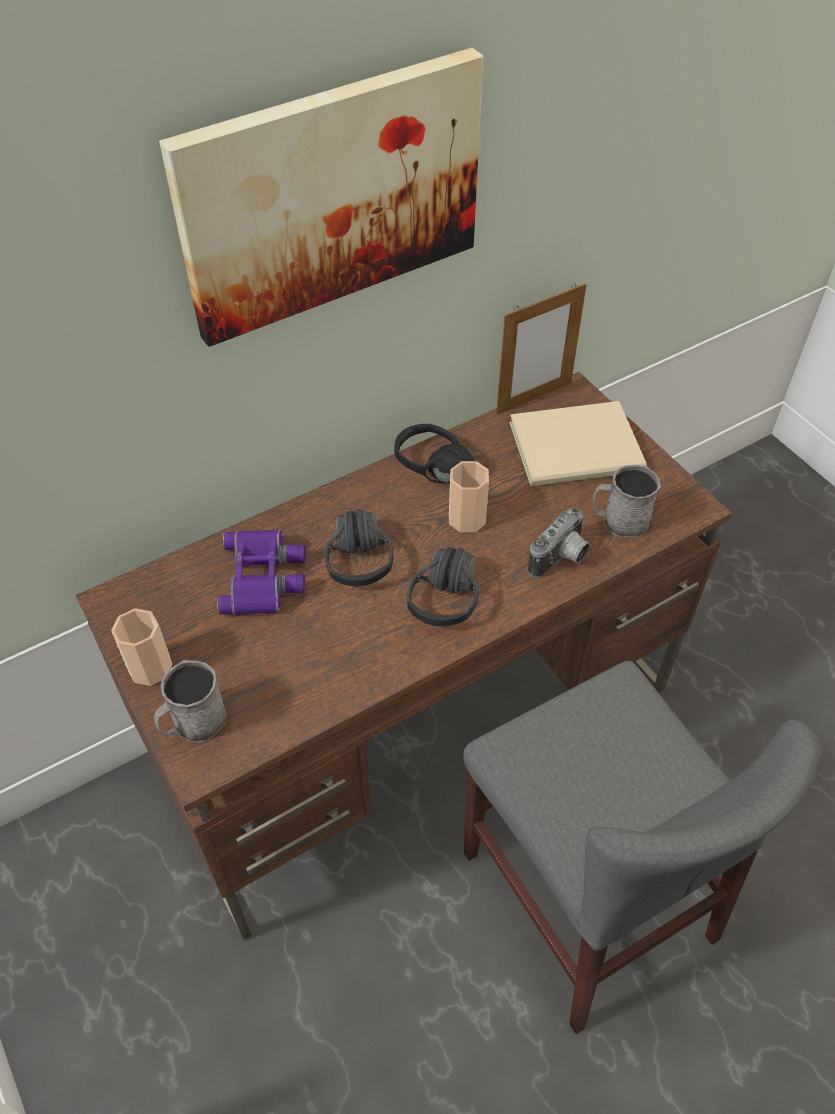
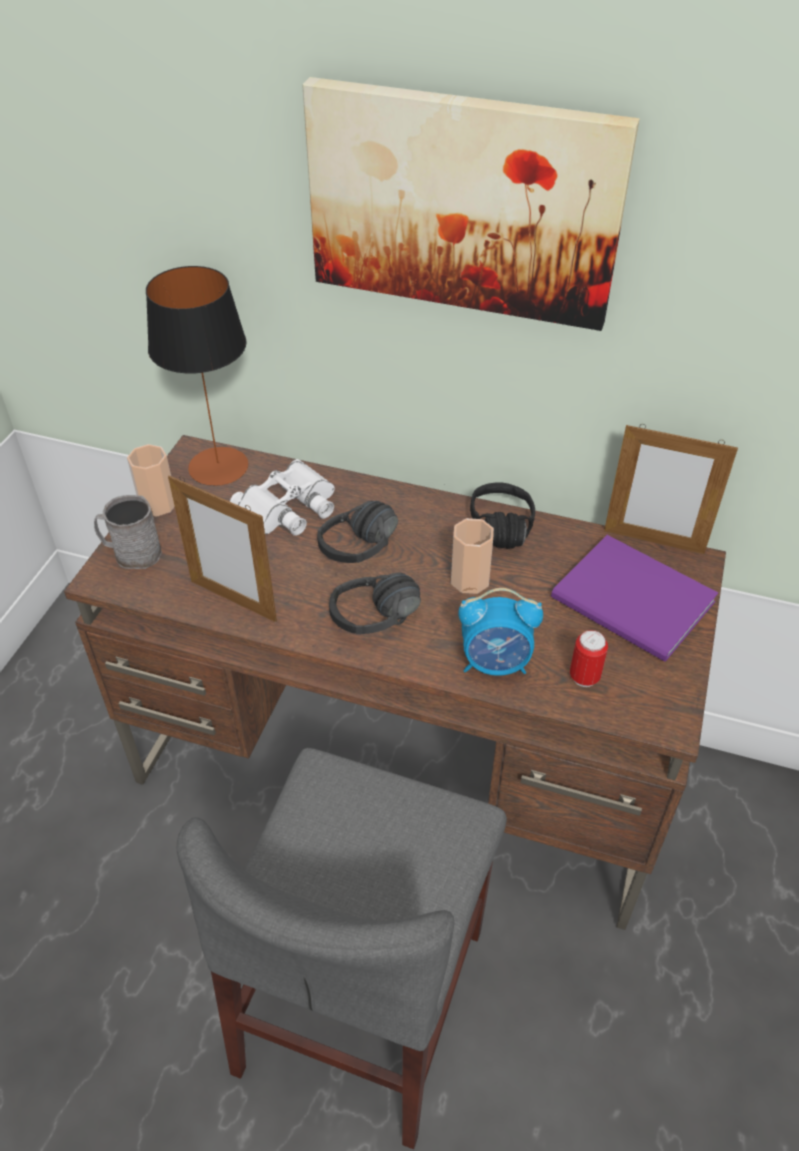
camera: 50 degrees right, 5 degrees down
purple binoculars [217,529,306,615] -> white binoculars [230,459,335,536]
beige book [510,401,646,486] -> purple book [551,535,718,662]
camera [528,508,590,578] -> alarm clock [458,588,543,676]
grey mug [593,465,661,537] -> can [570,630,608,687]
none -> table lamp [146,266,248,486]
none -> picture frame [168,475,277,622]

